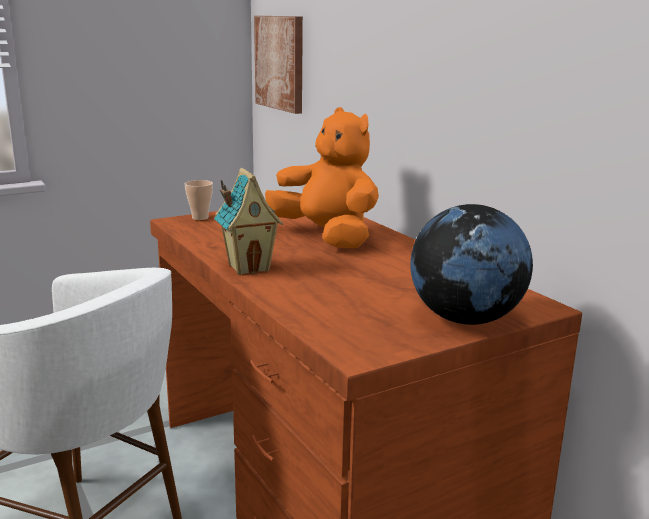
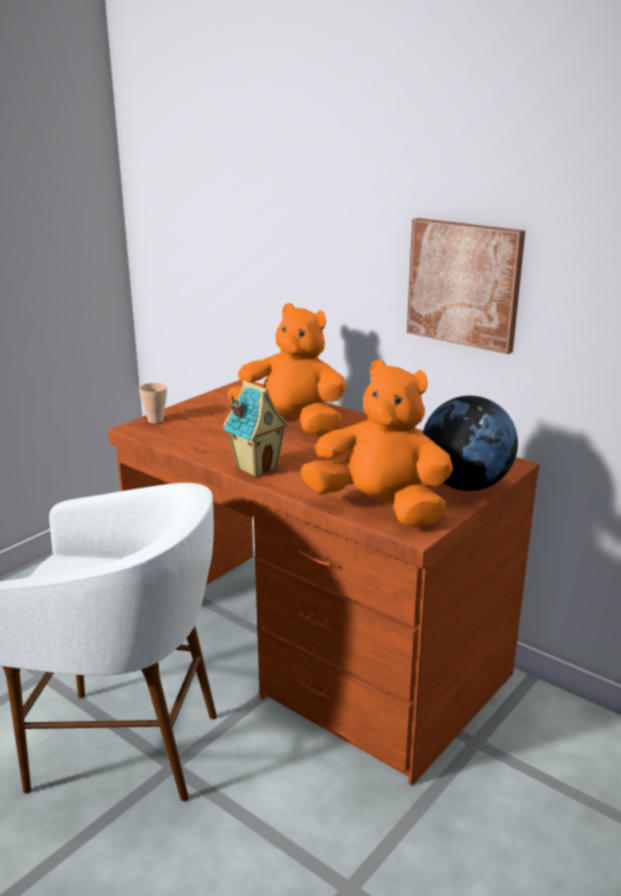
camera: 20 degrees left, 5 degrees up
picture [254,16,303,114] -> picture moved to [407,218,525,354]
none -> orange plush toy [300,360,453,527]

